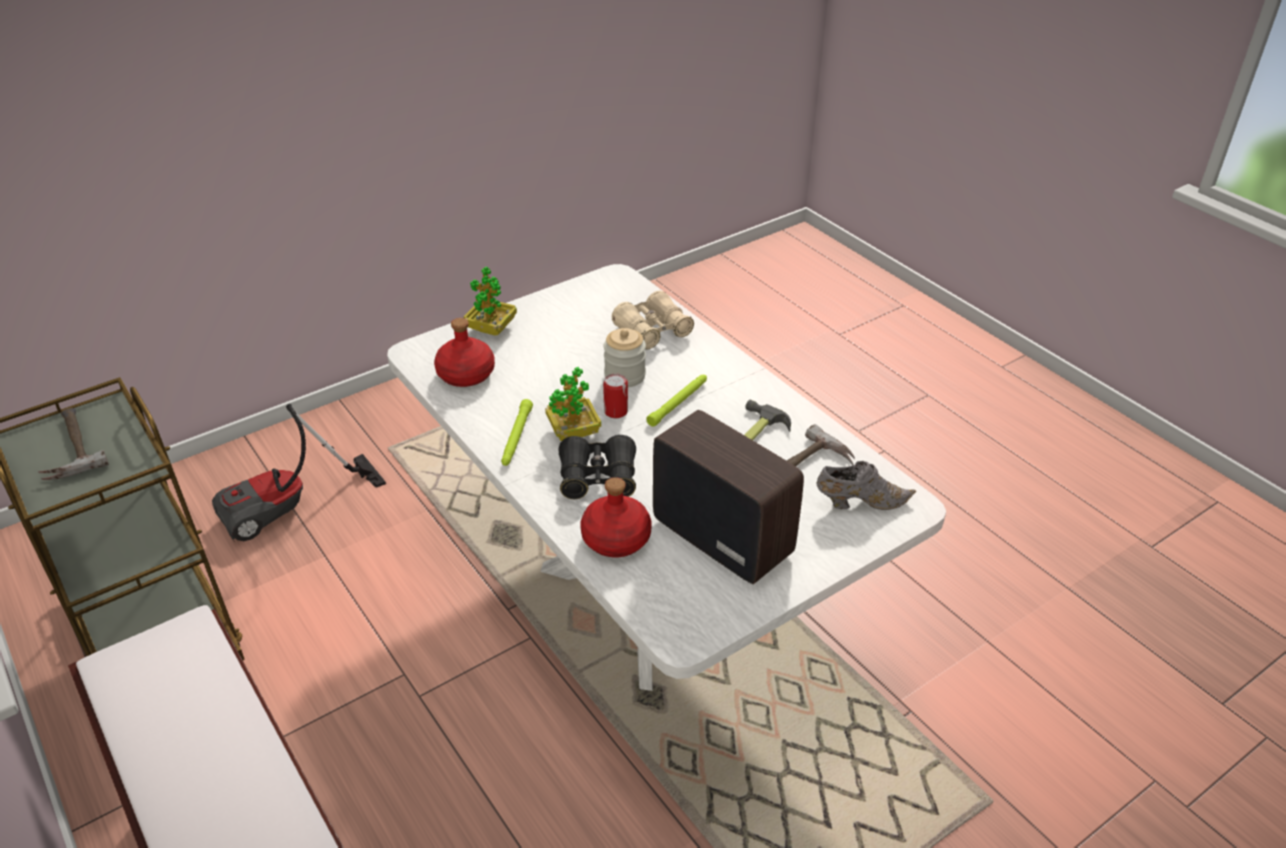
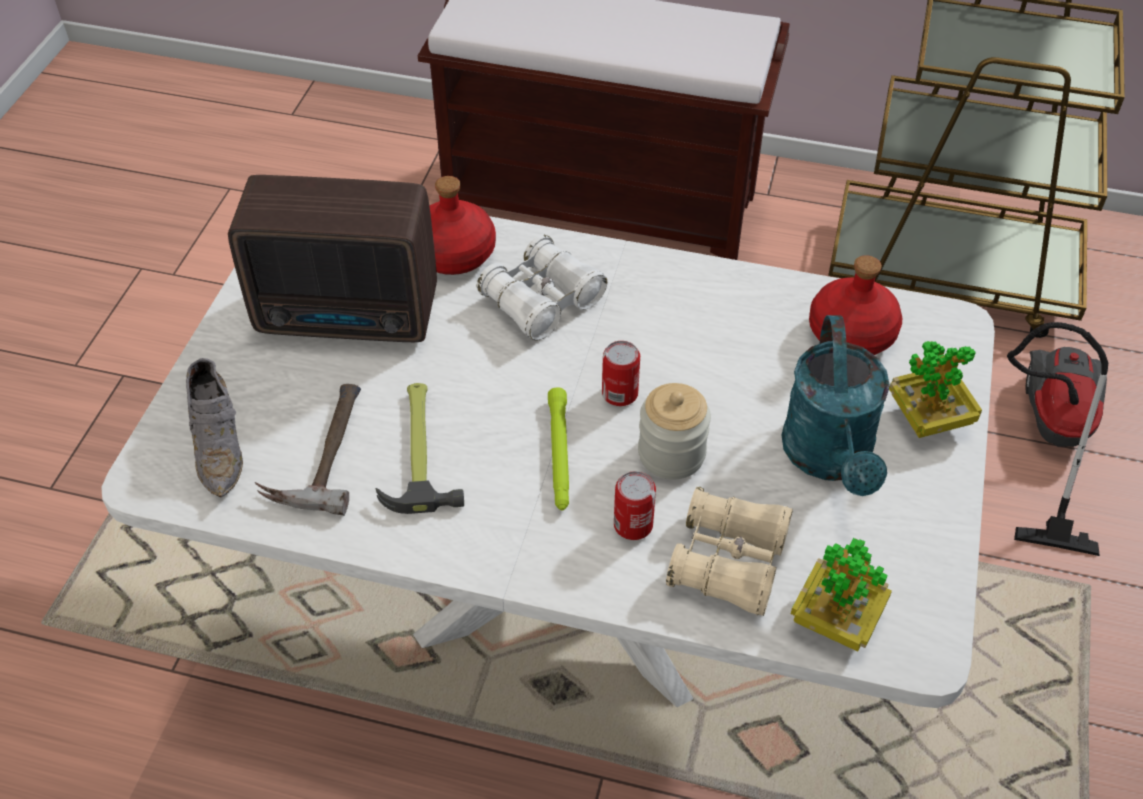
camera: 140 degrees right, 10 degrees up
hammer [38,408,109,480] -> none
green flashlight [501,399,533,466] -> none
potted plant [545,367,601,441] -> potted plant moved to [791,538,892,651]
black binoculars [558,435,636,499] -> white binoculars [477,234,607,341]
grey shoe [816,461,916,510] -> grey shoe turned 60 degrees counterclockwise [186,358,243,497]
none -> can [614,471,656,540]
none -> turquoise watering can [781,315,890,496]

